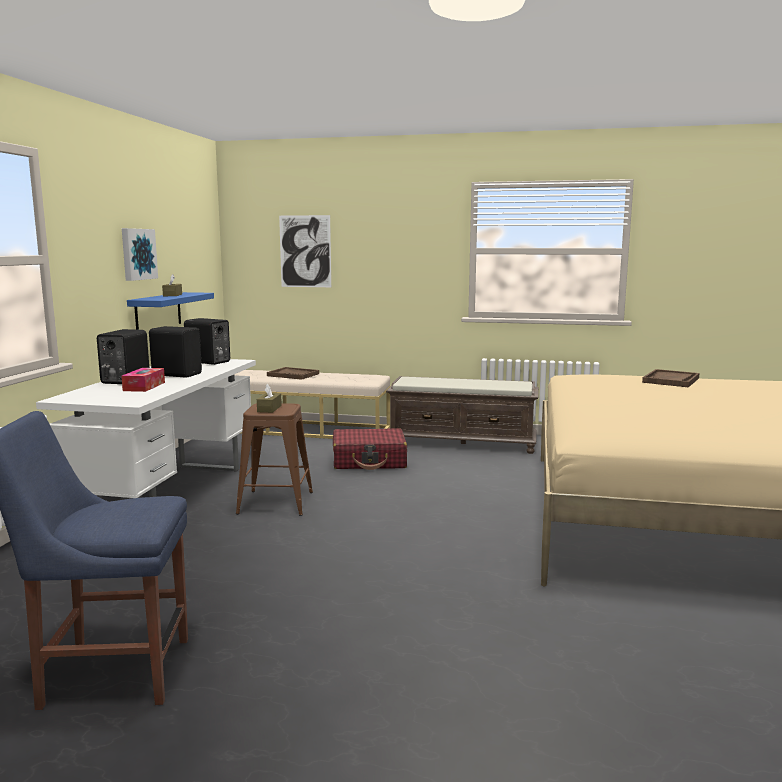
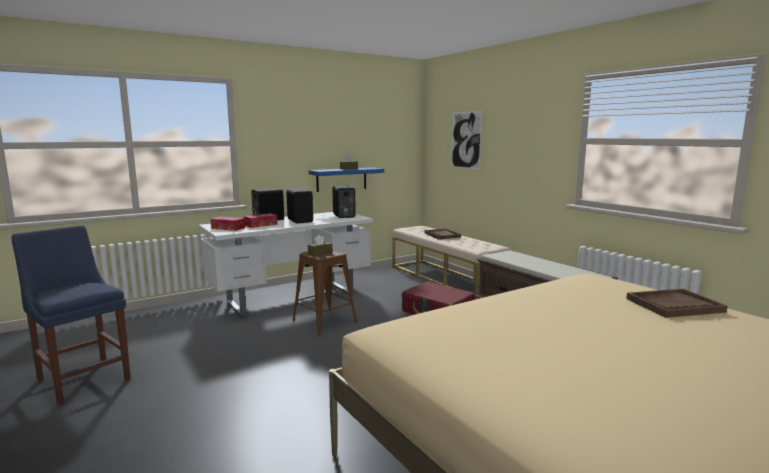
camera: 45 degrees right, 0 degrees up
picture [122,228,158,281] -> none
none -> tissue box [210,216,245,231]

